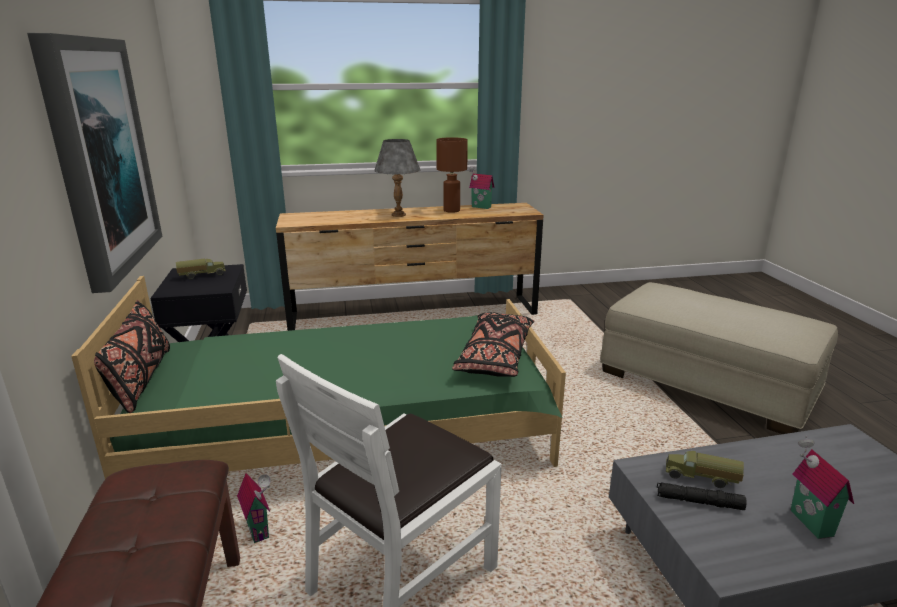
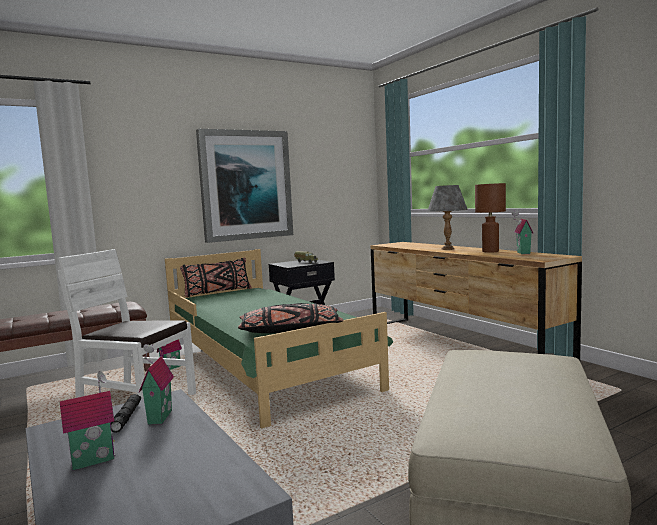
camera: 70 degrees right, 15 degrees down
toy truck [666,451,744,488] -> toy house [139,344,174,425]

